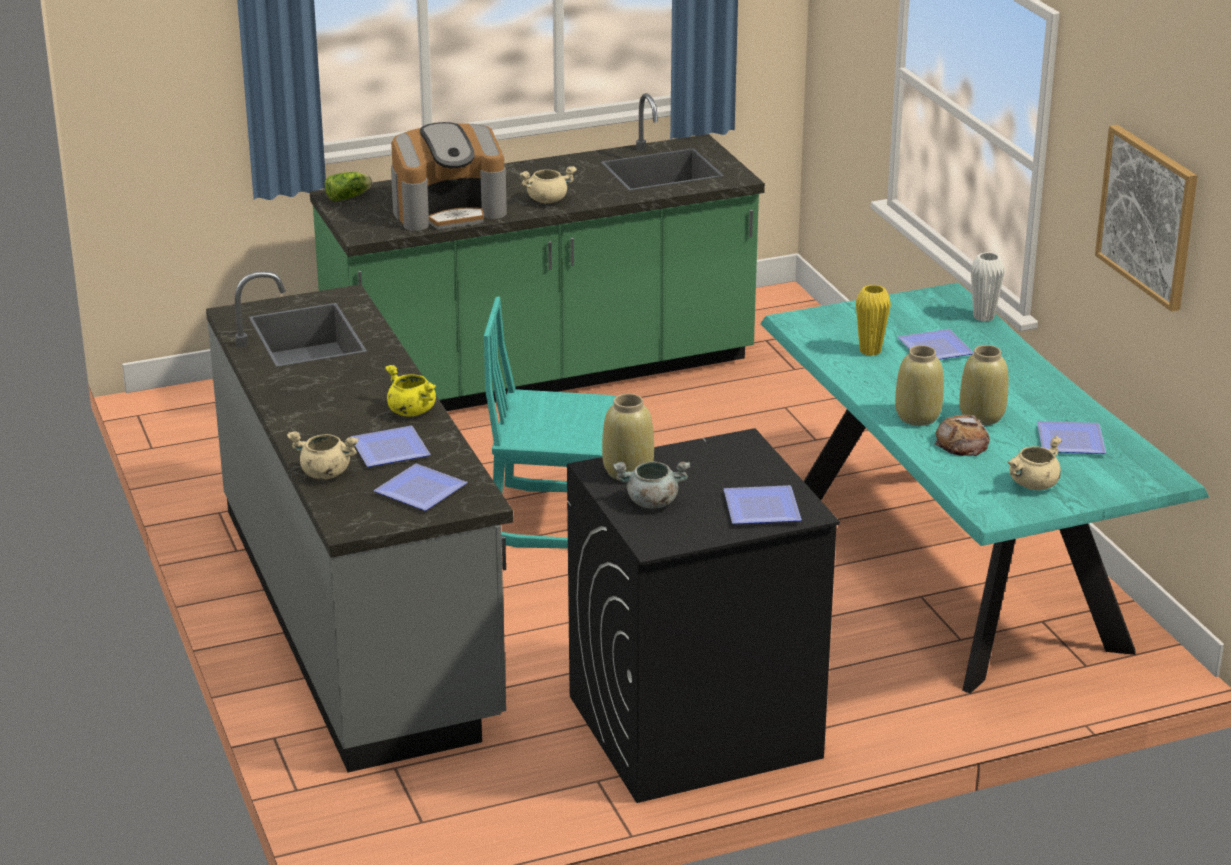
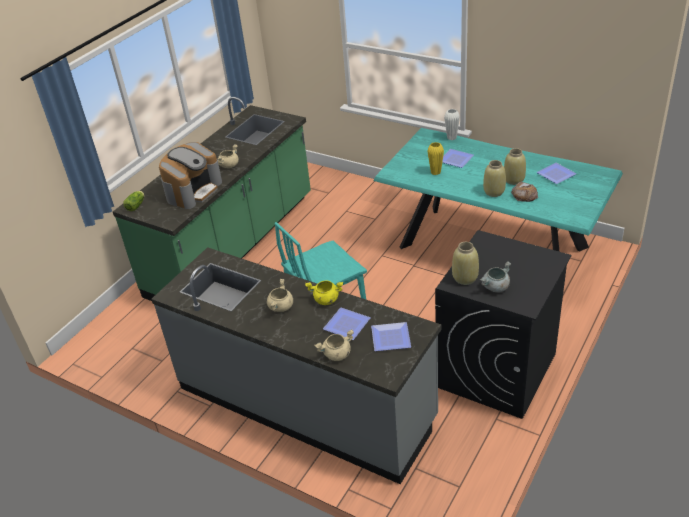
camera: 35 degrees left, 10 degrees up
plate [724,485,802,524] -> none
beige cooking pot [1007,436,1062,490] -> beige cooking pot moved to [267,279,293,312]
picture [1095,125,1198,312] -> none

